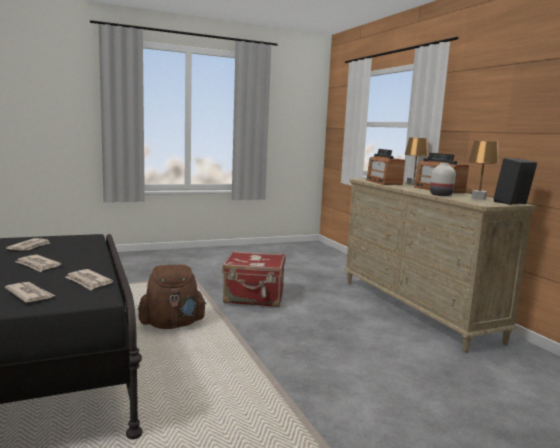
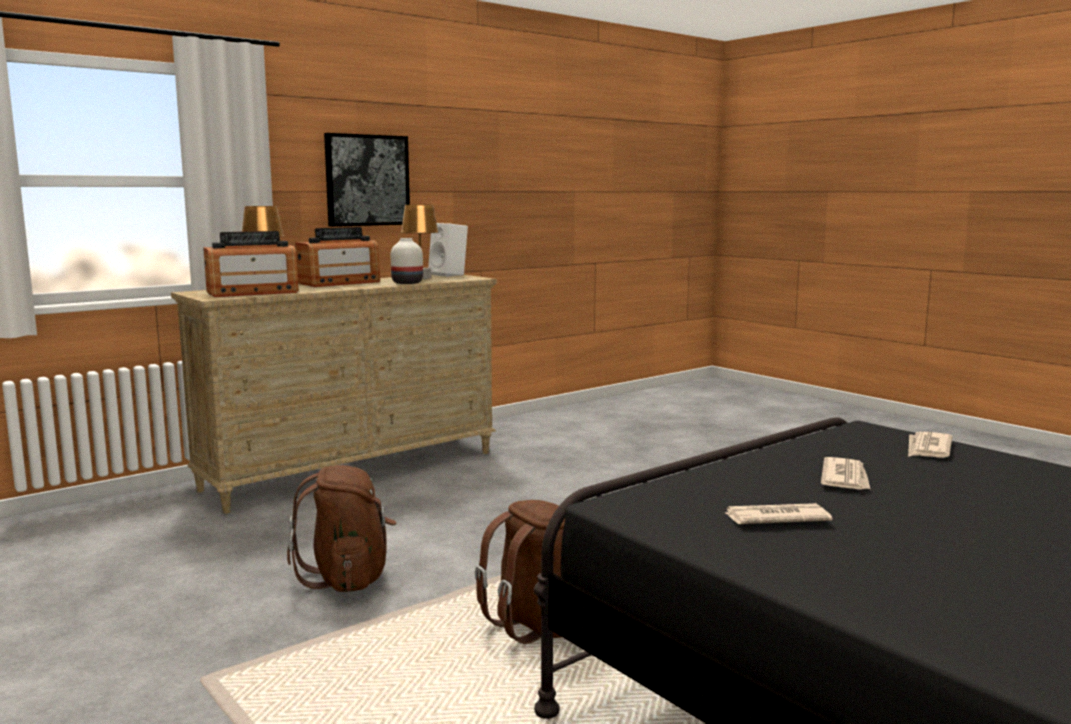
camera: 105 degrees left, 0 degrees up
newspaper [65,269,113,290] -> none
red suitcase [222,251,285,307] -> brown backpack [287,465,397,592]
black speaker [494,158,537,205] -> white speaker [428,223,468,277]
none -> picture [324,133,410,227]

